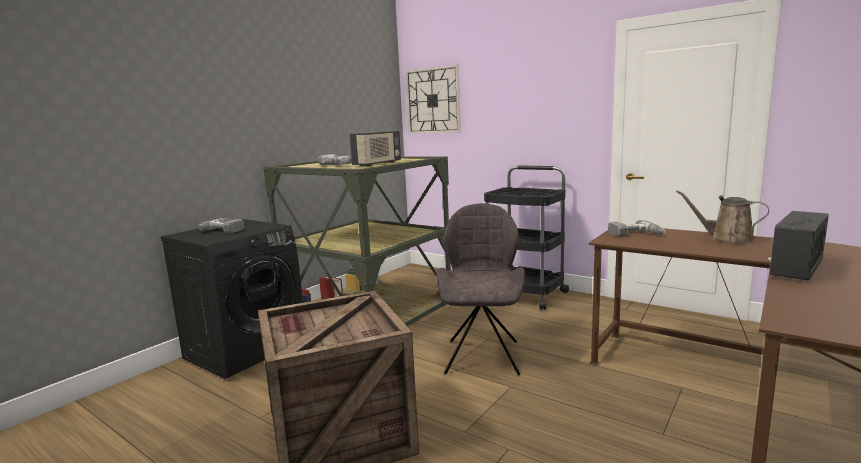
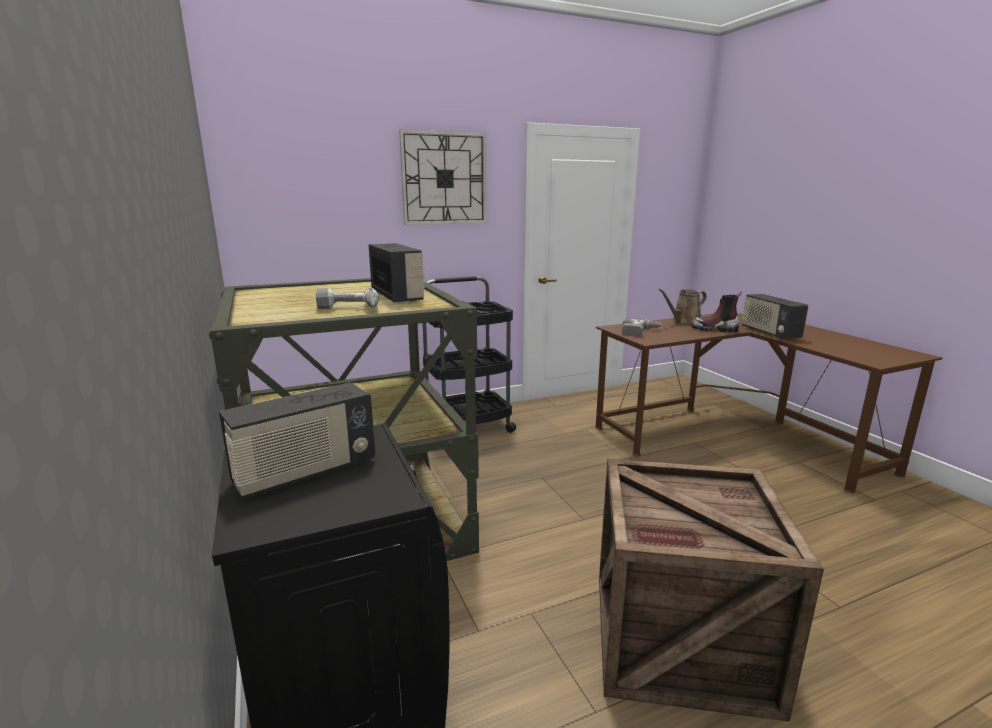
camera: 60 degrees left, 5 degrees up
power drill [198,218,244,233] -> radio [219,383,375,499]
wall clock [405,64,461,134] -> wall clock moved to [399,129,487,225]
grey chair [437,203,525,376] -> none
none -> boot [691,292,742,332]

